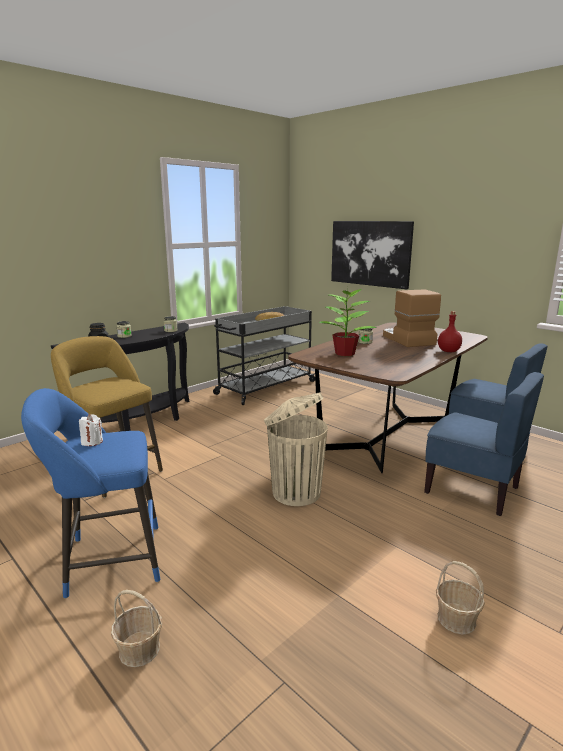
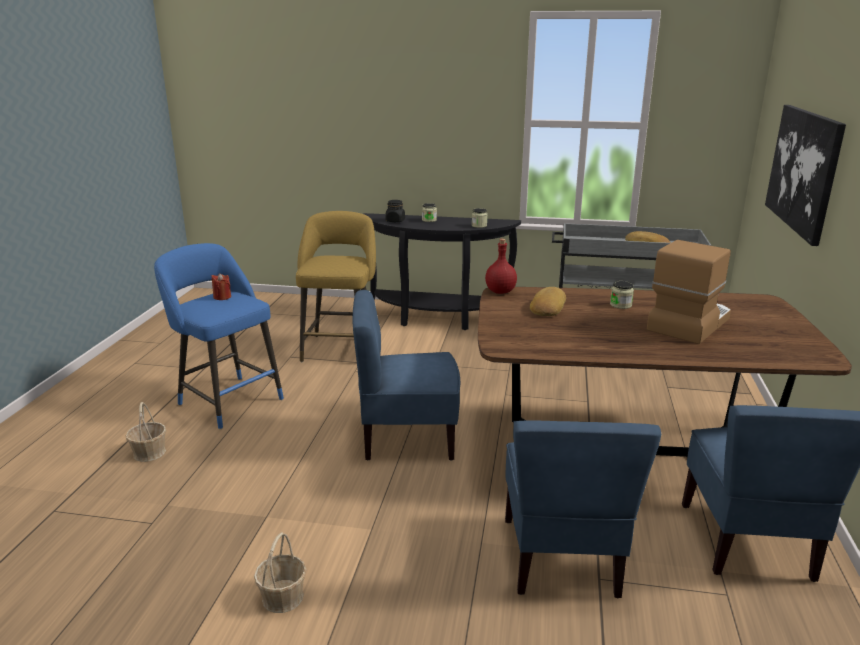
camera: 55 degrees right, 5 degrees up
white candle [79,414,103,446] -> red candle [212,273,231,300]
beige trash can [264,392,328,506] -> blue chair [352,290,461,461]
potted plant [319,287,377,356] -> bread [530,287,566,316]
red bottle [438,311,462,352] -> red bottle moved to [485,239,517,294]

